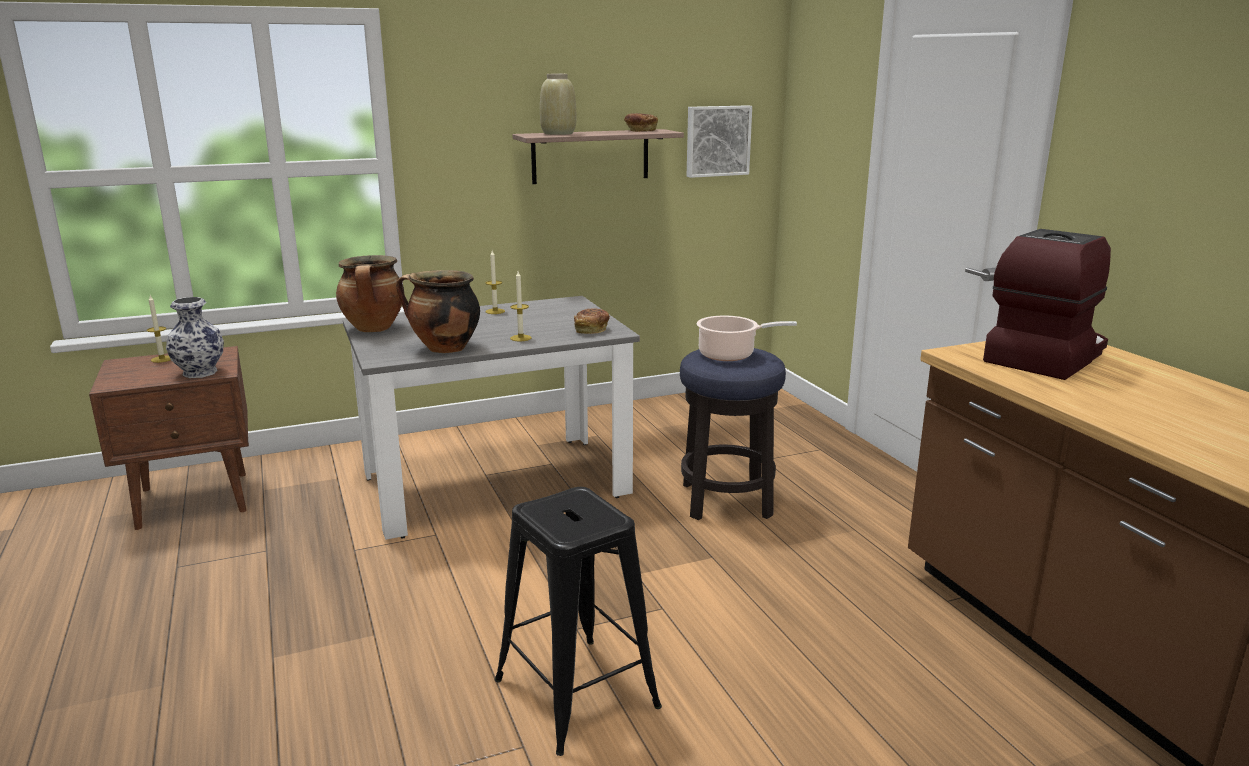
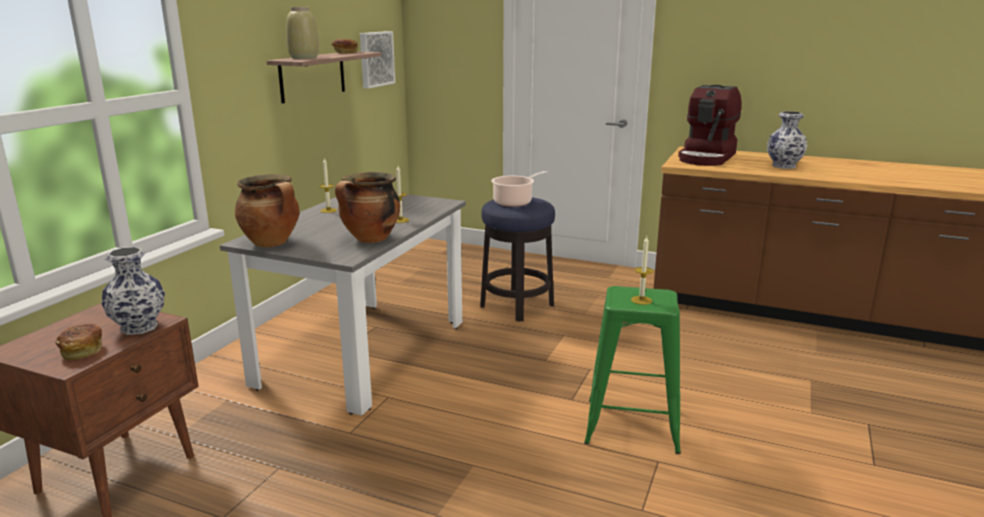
camera: 45 degrees left, 0 degrees up
candle [147,296,171,363] -> candle moved to [631,236,653,305]
black stool [495,487,662,756] -> green stool [584,286,681,454]
bread [574,308,610,334] -> bread moved to [56,324,102,360]
coffee machine [983,229,1111,380] -> coffee machine turned 150 degrees counterclockwise [678,85,742,166]
none -> vase [767,111,807,169]

